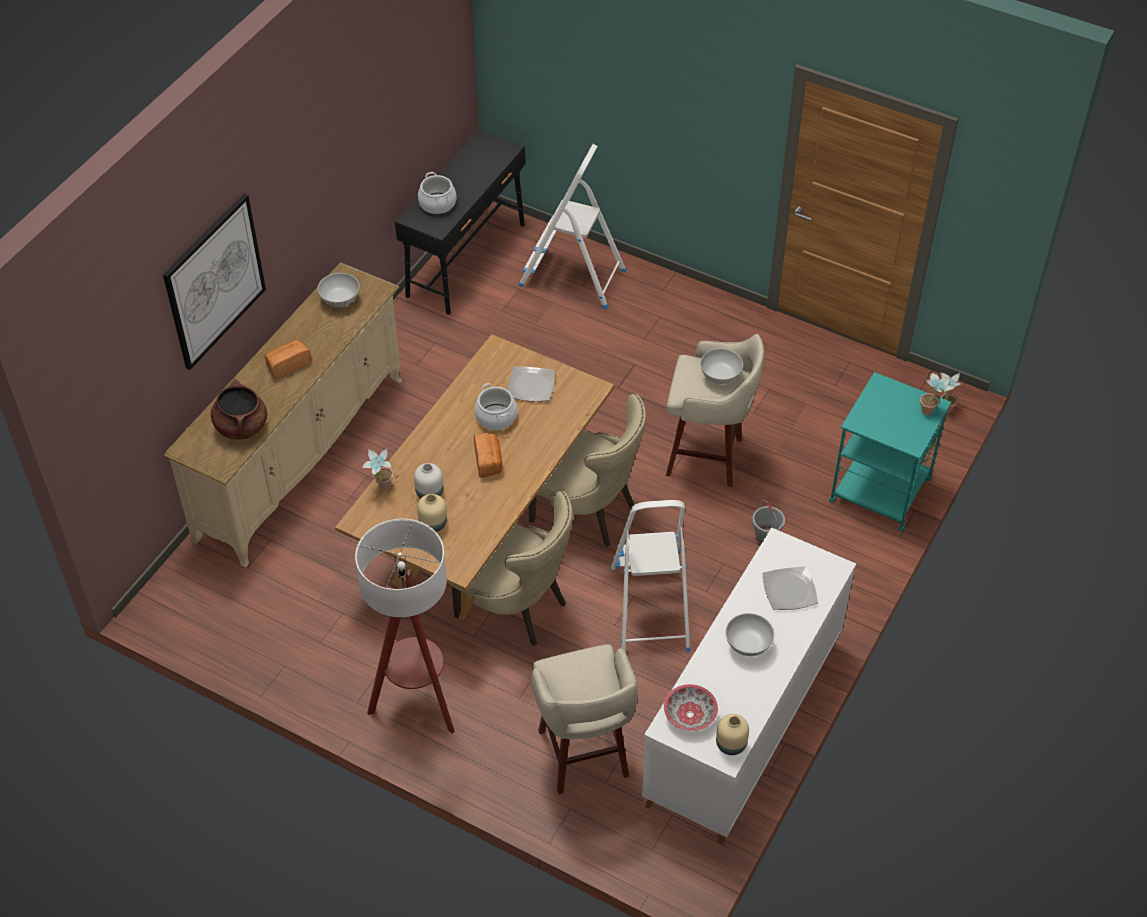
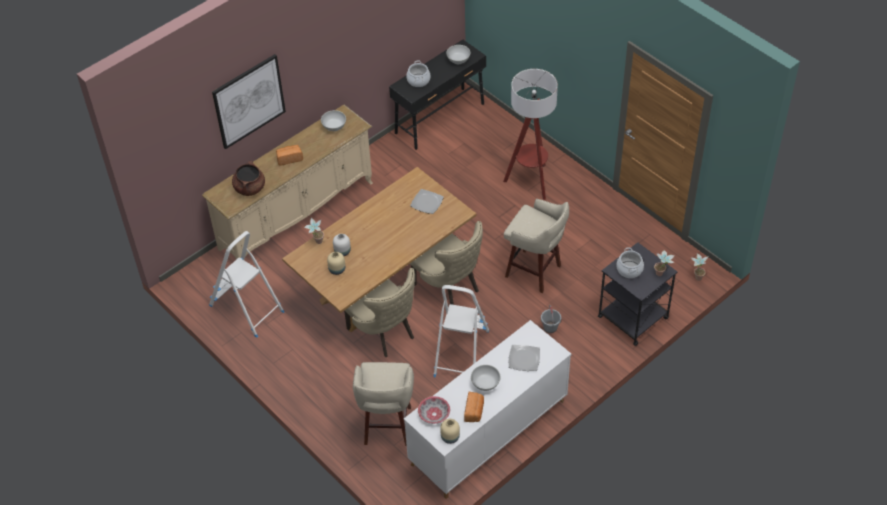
camera: 20 degrees right, 0 degrees up
floor lamp [355,519,455,734] -> floor lamp moved to [503,69,558,200]
cooking pot [474,383,517,430] -> cooking pot moved to [616,247,644,278]
bread [474,433,503,478] -> bread moved to [464,392,484,422]
white step ladder [518,144,627,309] -> white step ladder moved to [209,231,284,338]
white bowl [700,348,743,384] -> white bowl moved to [446,45,470,64]
turquoise cart [829,372,951,532] -> black cart [598,242,677,346]

